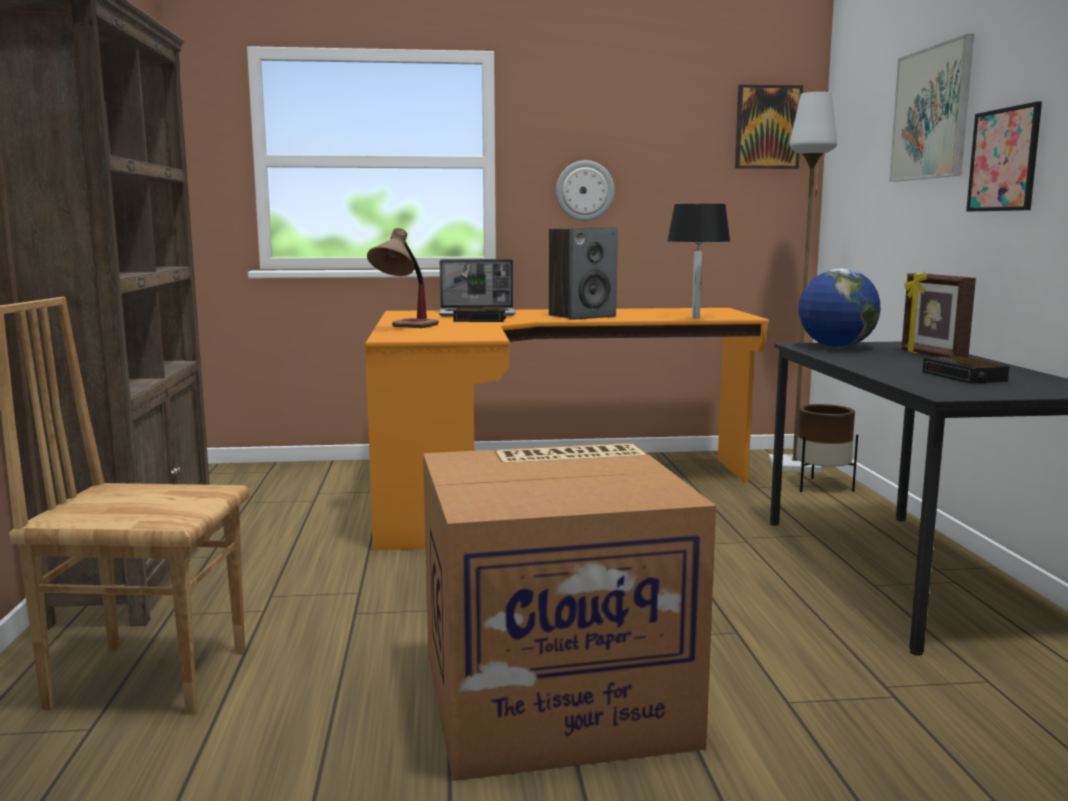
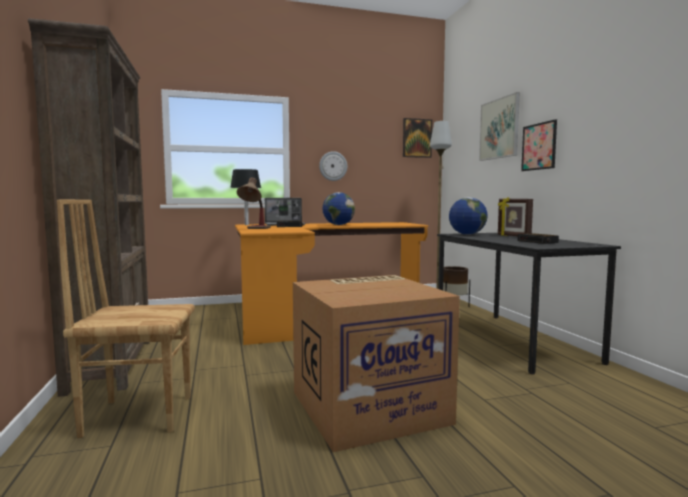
camera: 10 degrees left, 5 degrees down
speaker [549,227,618,320] -> globe [322,192,355,225]
black table lamp [667,204,730,319] -> black table lamp moved to [230,169,261,225]

